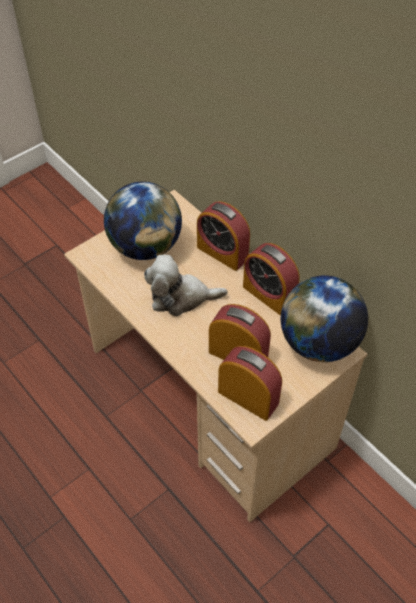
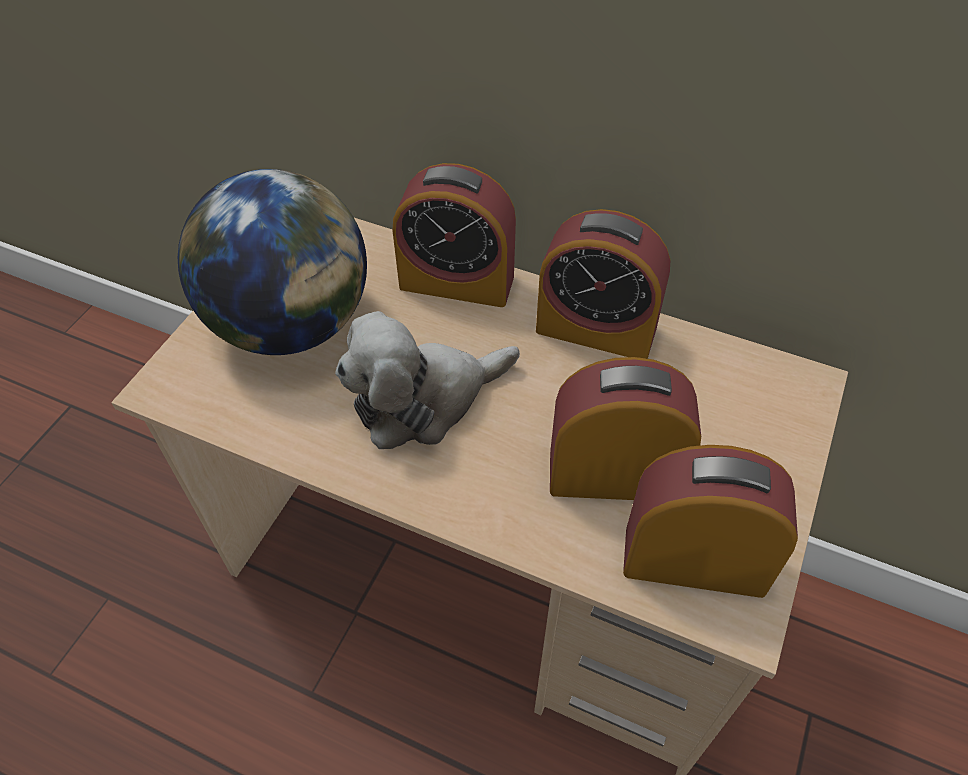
camera: 25 degrees left, 0 degrees up
globe [281,275,368,362] -> none

